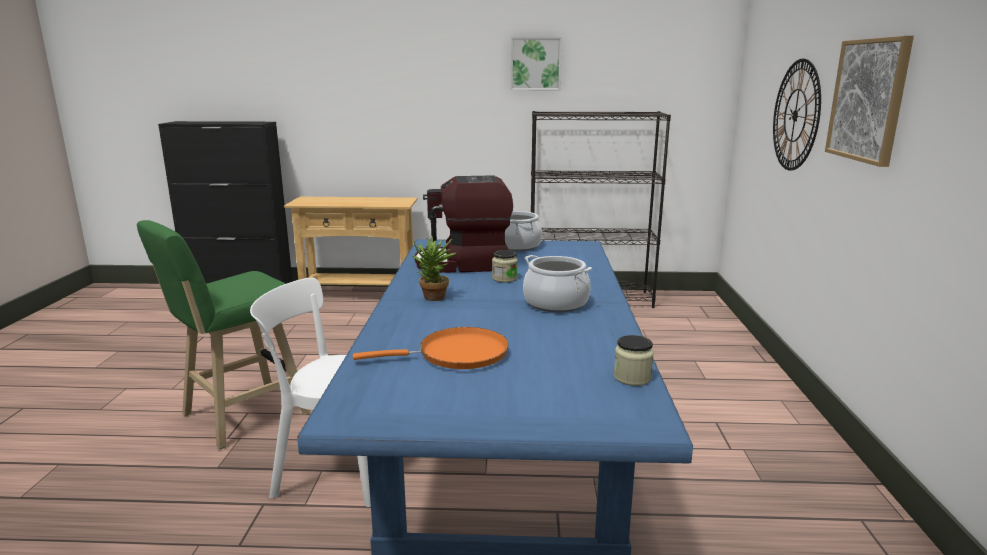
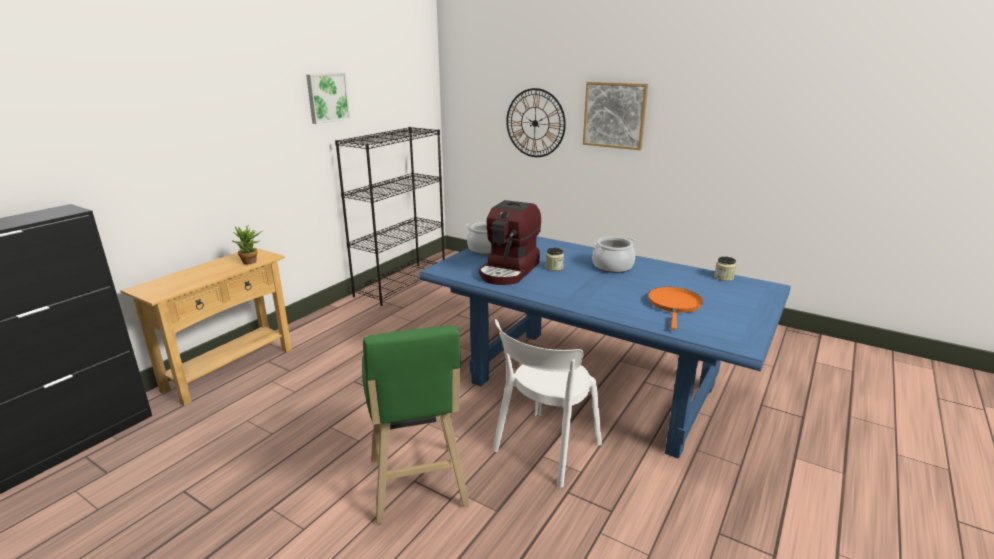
camera: 60 degrees left, 5 degrees up
potted plant [412,235,456,301] -> potted plant moved to [233,225,262,264]

